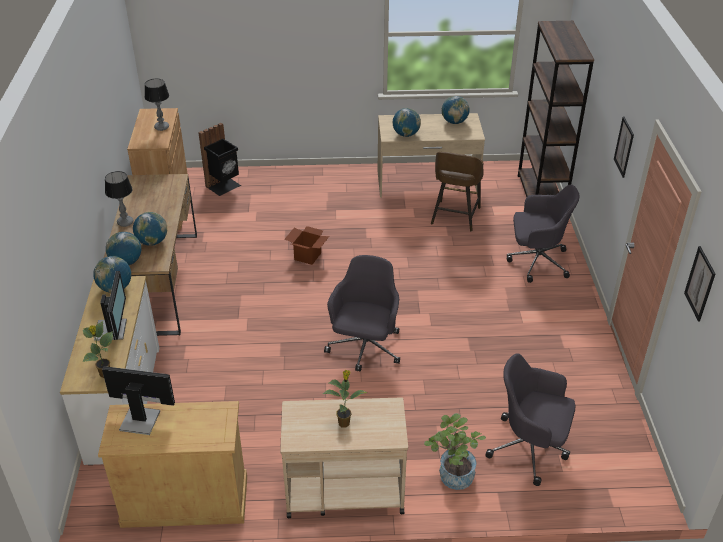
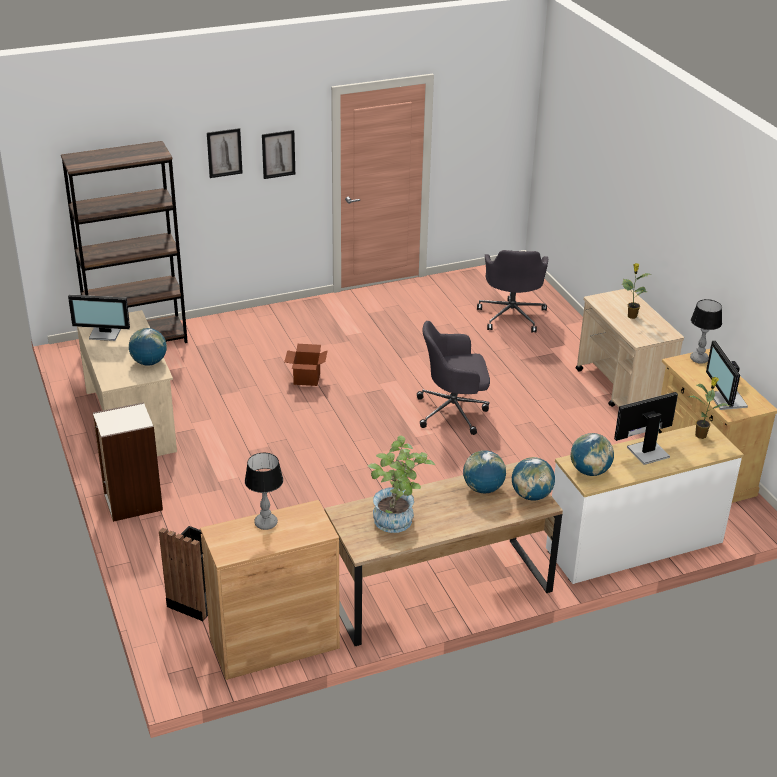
camera: 110 degrees left, 5 degrees down
table lamp [105,171,133,227] -> table lamp moved to [690,299,722,364]
cardboard box [285,226,329,265] -> cardboard box moved to [284,344,328,386]
potted plant [424,413,486,490] -> potted plant moved to [368,435,435,533]
brown stool [431,152,484,232] -> none
globe [442,96,469,124] -> monitor [68,294,130,341]
grey office chair [507,185,579,283] -> none
picture [684,246,715,322] -> picture moved to [207,128,243,178]
none -> bookcase [93,402,163,522]

